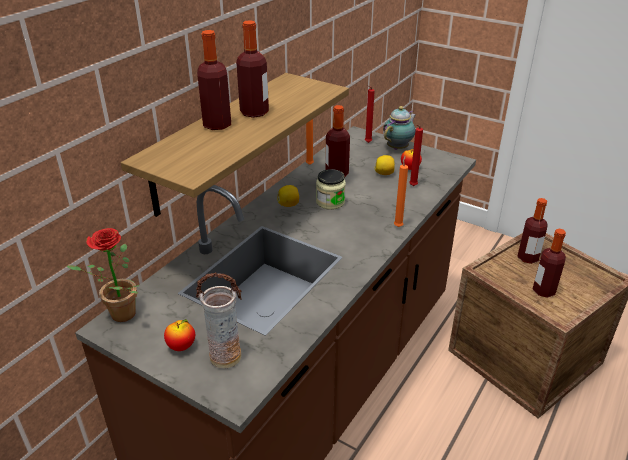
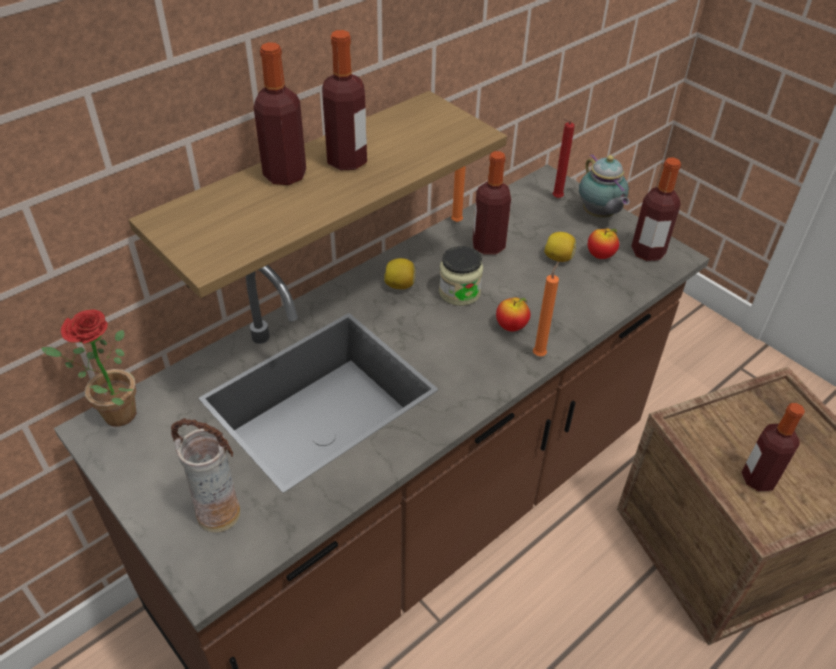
camera: 15 degrees right, 10 degrees up
apple [164,319,195,351] -> apple moved to [496,297,530,331]
teapot [383,106,416,150] -> teapot turned 105 degrees clockwise [579,154,630,218]
red candle [409,125,423,186] -> none
bottle [517,198,548,264] -> bottle moved to [631,157,681,261]

